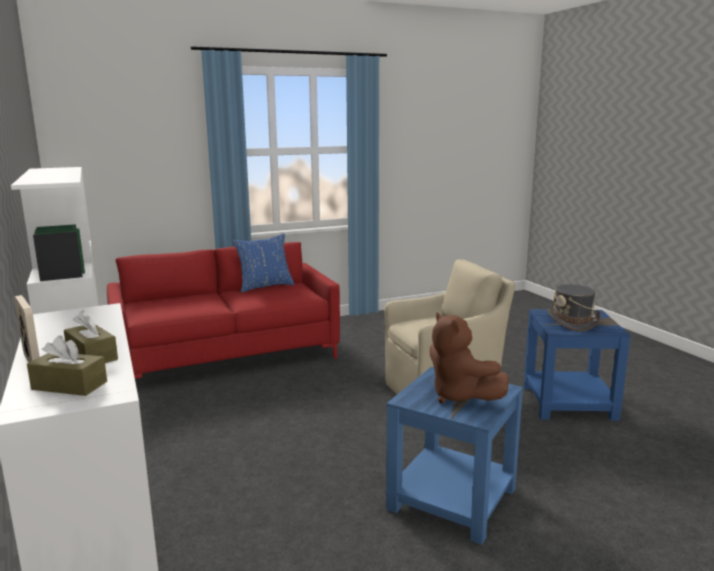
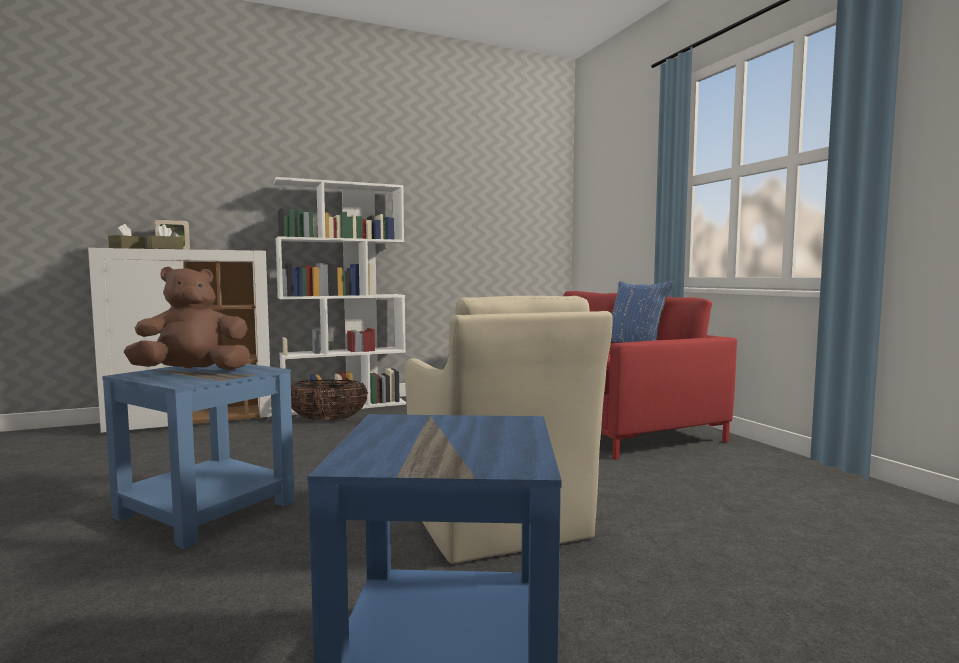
camera: 90 degrees right, 10 degrees down
grey hat [547,284,601,332] -> none
none -> basket [291,380,368,421]

